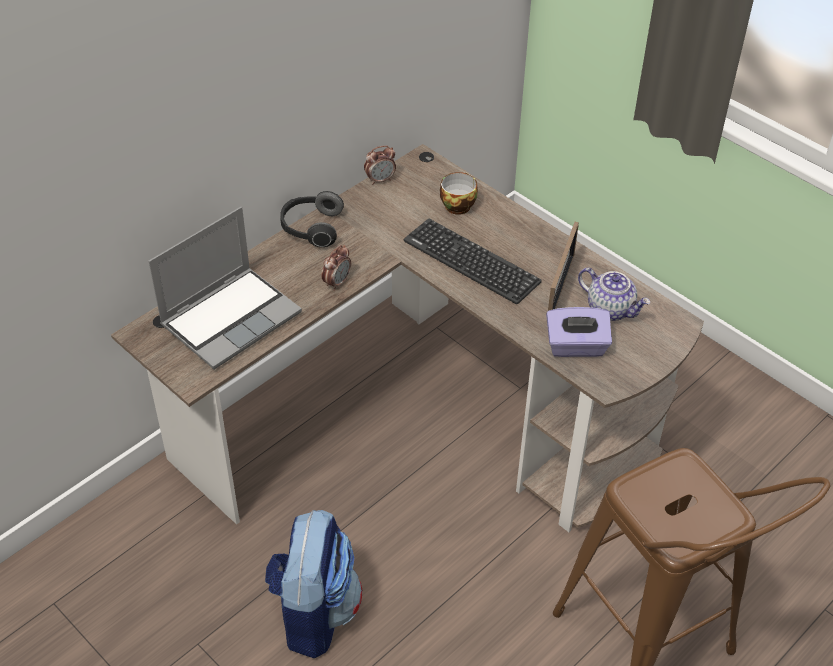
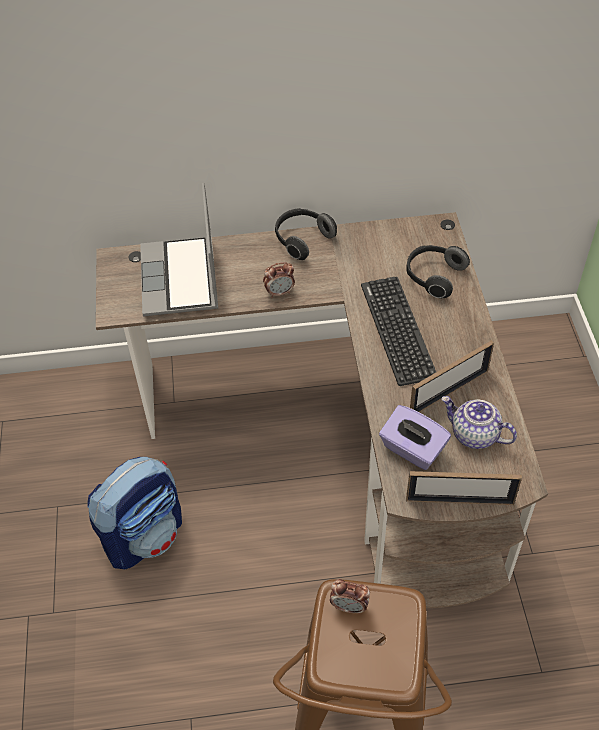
camera: 40 degrees right, 5 degrees up
laptop [149,207,302,370] -> laptop turned 90 degrees clockwise [140,183,218,317]
alarm clock [364,145,396,185] -> alarm clock moved to [330,579,370,614]
cup [440,172,478,215] -> headphones [406,245,470,298]
teapot [578,268,650,321] -> teapot turned 135 degrees clockwise [441,396,517,449]
none -> picture frame [406,471,522,505]

